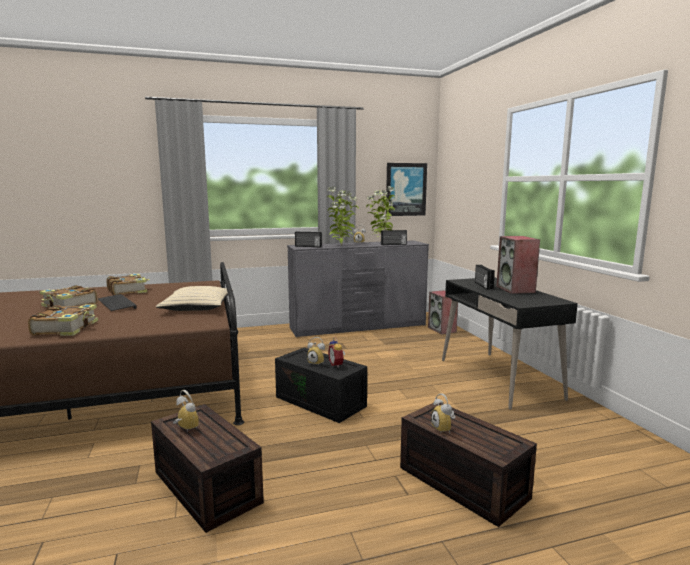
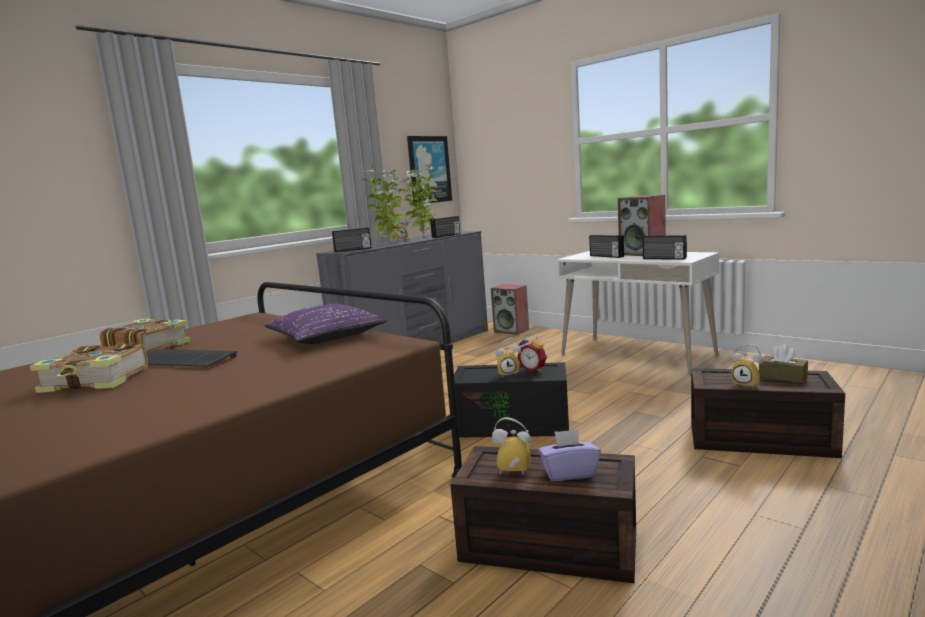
camera: 30 degrees left, 0 degrees up
book [28,304,98,336] -> none
beige pillow [156,286,233,311] -> purple pillow [264,304,388,344]
black desk [442,277,578,410] -> white desk [557,251,719,375]
none -> purple tissue box [538,429,601,481]
none -> radio [643,235,687,259]
none -> brown tissue box [759,344,808,383]

